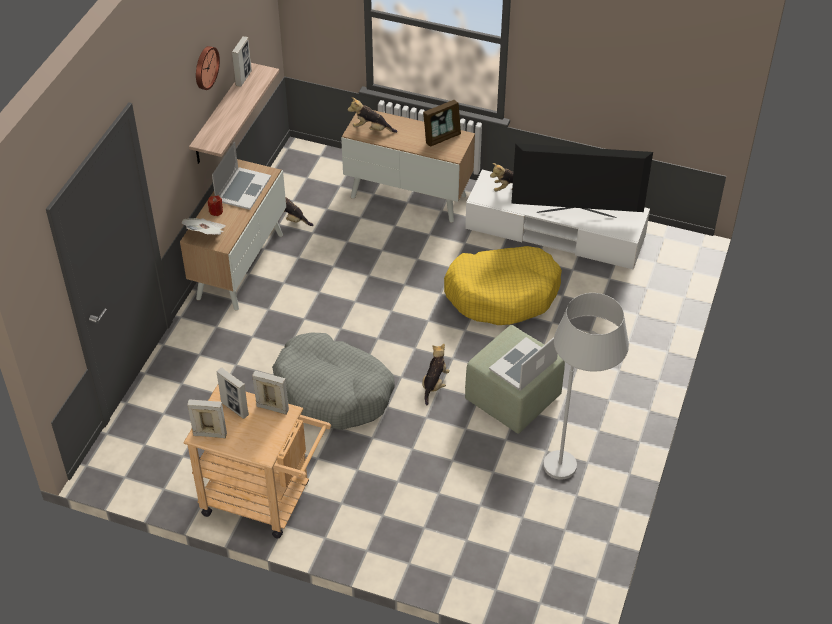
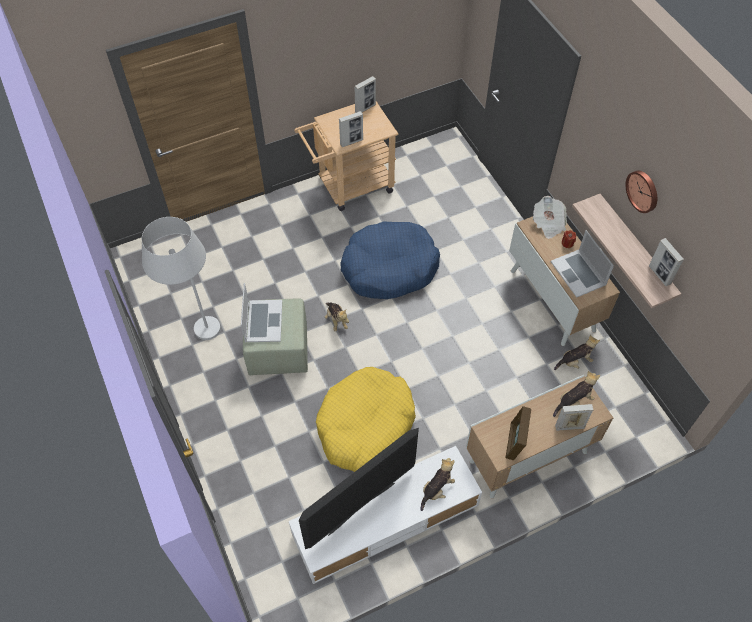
camera: 135 degrees right, 10 degrees up
picture frame [217,367,249,419] -> picture frame moved to [555,404,593,431]
grey dog bed [272,332,395,430] -> blue dog bed [341,221,440,299]

